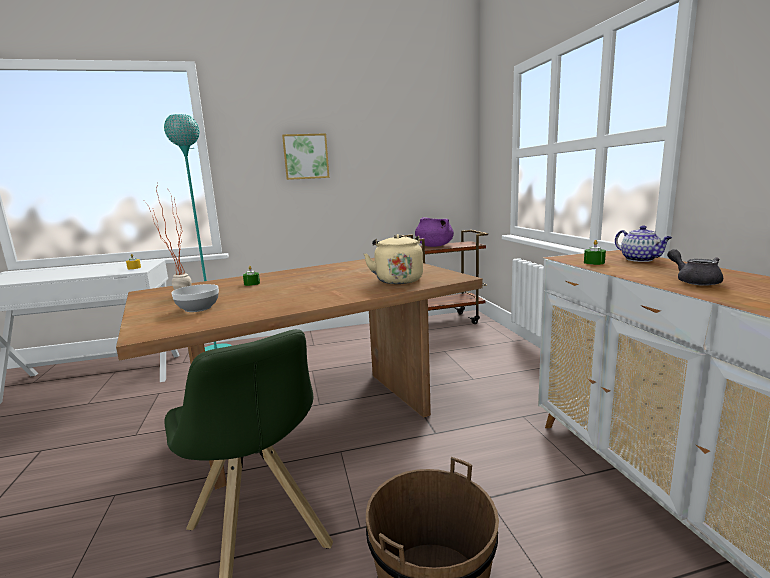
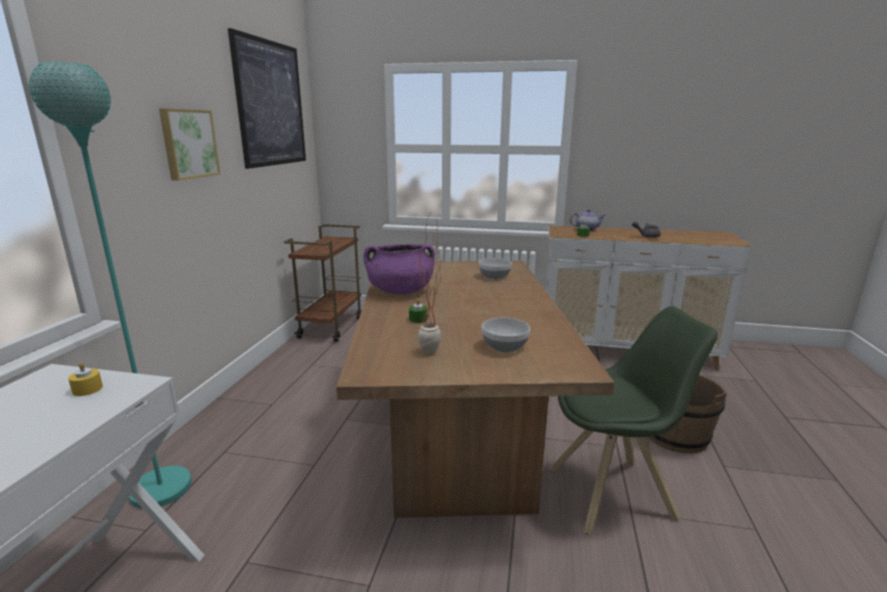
camera: 65 degrees left, 5 degrees up
beige kettle [364,234,423,284] -> bowl [479,258,512,279]
purple cooking pot [415,217,454,247] -> purple cooking pot moved to [364,244,435,294]
none -> picture [228,28,306,169]

